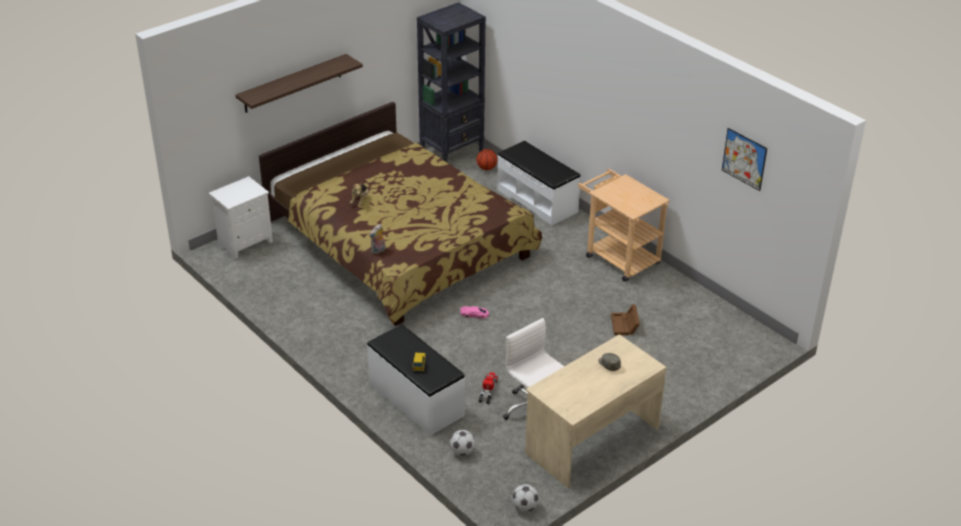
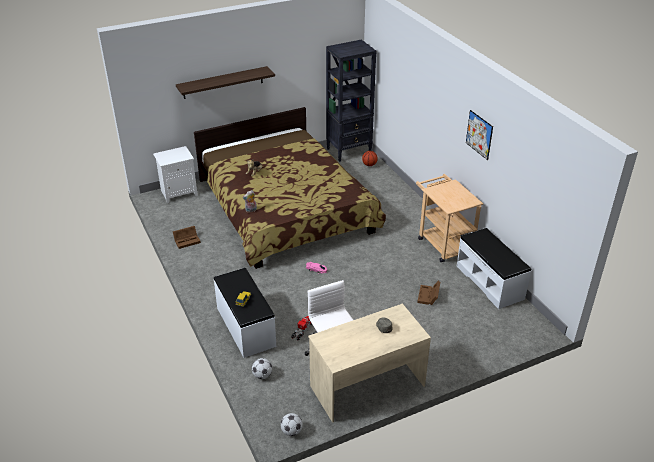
camera: 15 degrees right, 0 degrees up
white bench [497,141,581,225] -> white bench moved to [457,228,531,309]
picture [722,128,767,191] -> picture moved to [466,110,493,160]
none -> brown storage box [173,226,201,249]

